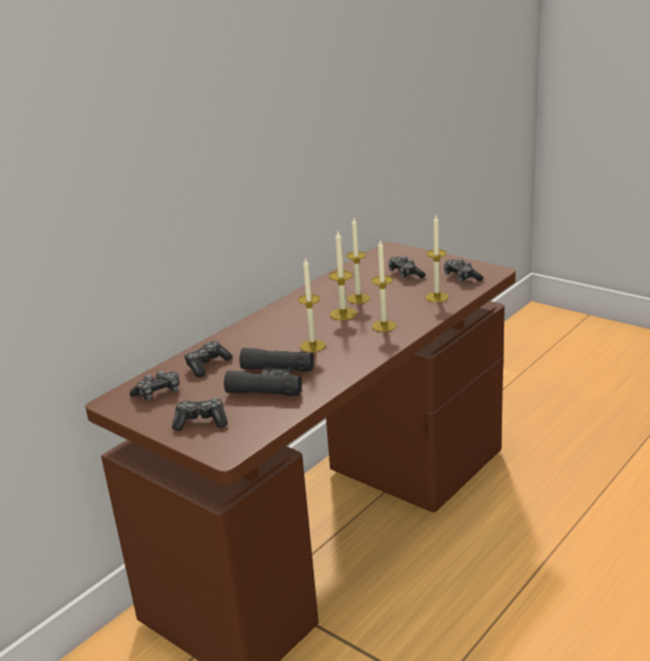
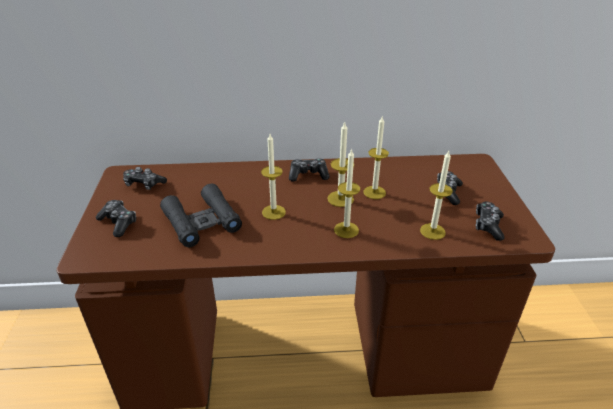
camera: 45 degrees right, 10 degrees up
game controller [184,341,233,377] -> game controller moved to [289,158,330,182]

